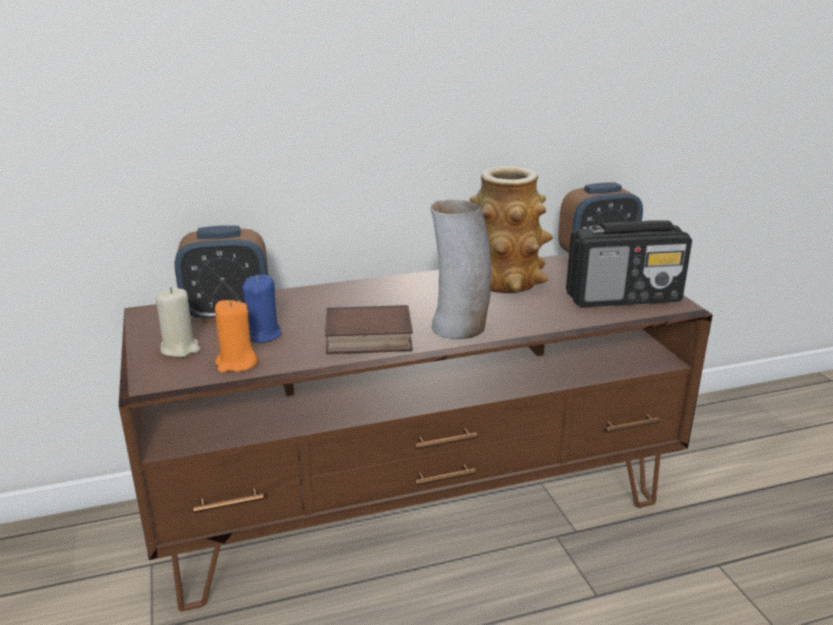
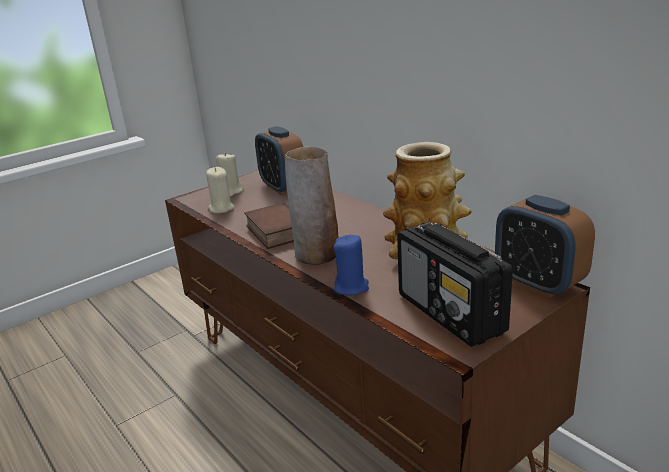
camera: 70 degrees right, 0 degrees up
orange candle [215,300,258,373] -> beige candle [206,167,234,213]
blue candle [242,275,281,343] -> blue candle moved to [333,235,369,296]

